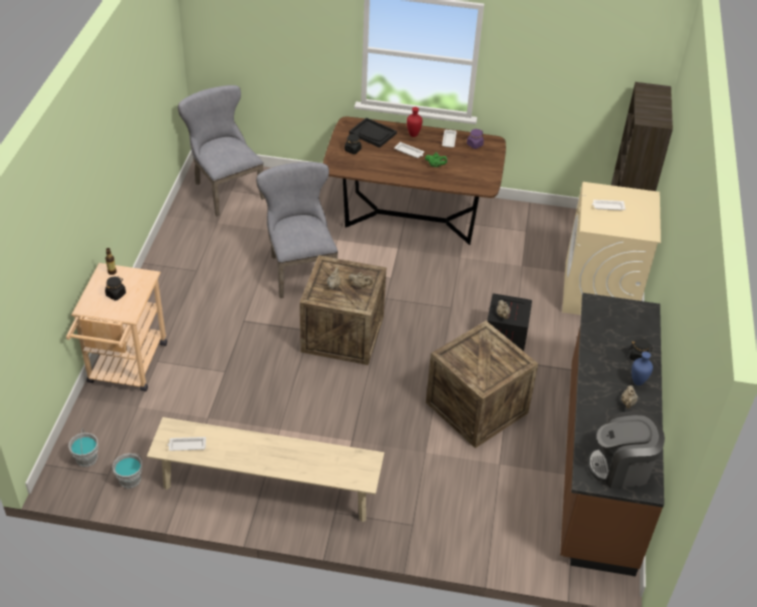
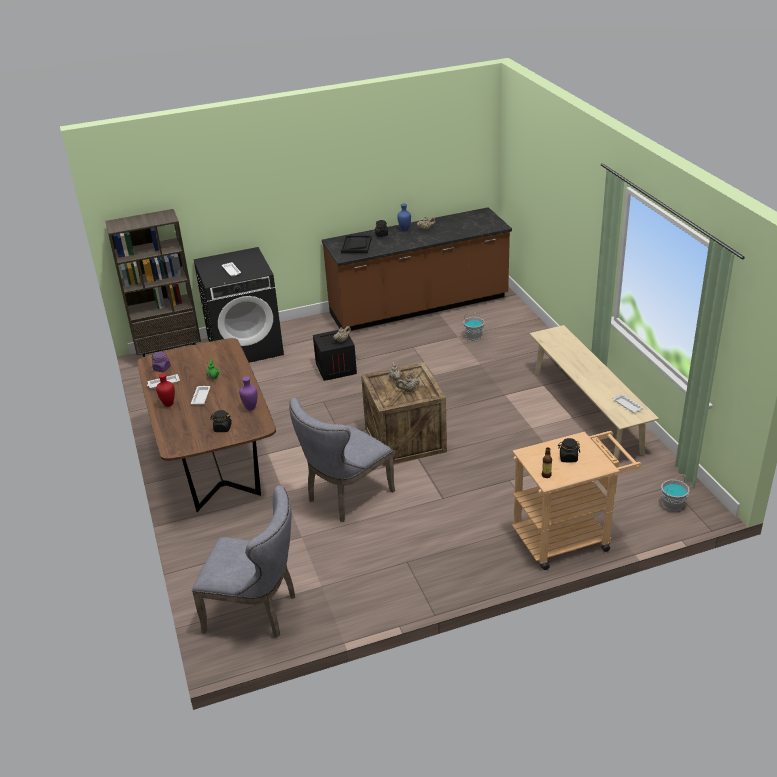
camera: 115 degrees left, 10 degrees down
grey bucket [112,453,142,488] -> grey bucket moved to [463,312,485,341]
grey chair [178,85,265,216] -> grey chair turned 105 degrees counterclockwise [192,485,295,638]
black tray [349,118,397,148] -> black tray moved to [341,235,372,253]
crate [426,321,538,448] -> none
beige washing machine [562,182,661,315] -> black washing machine [193,247,284,363]
coffee machine [587,411,665,489] -> none
none -> purple vase [239,376,258,411]

